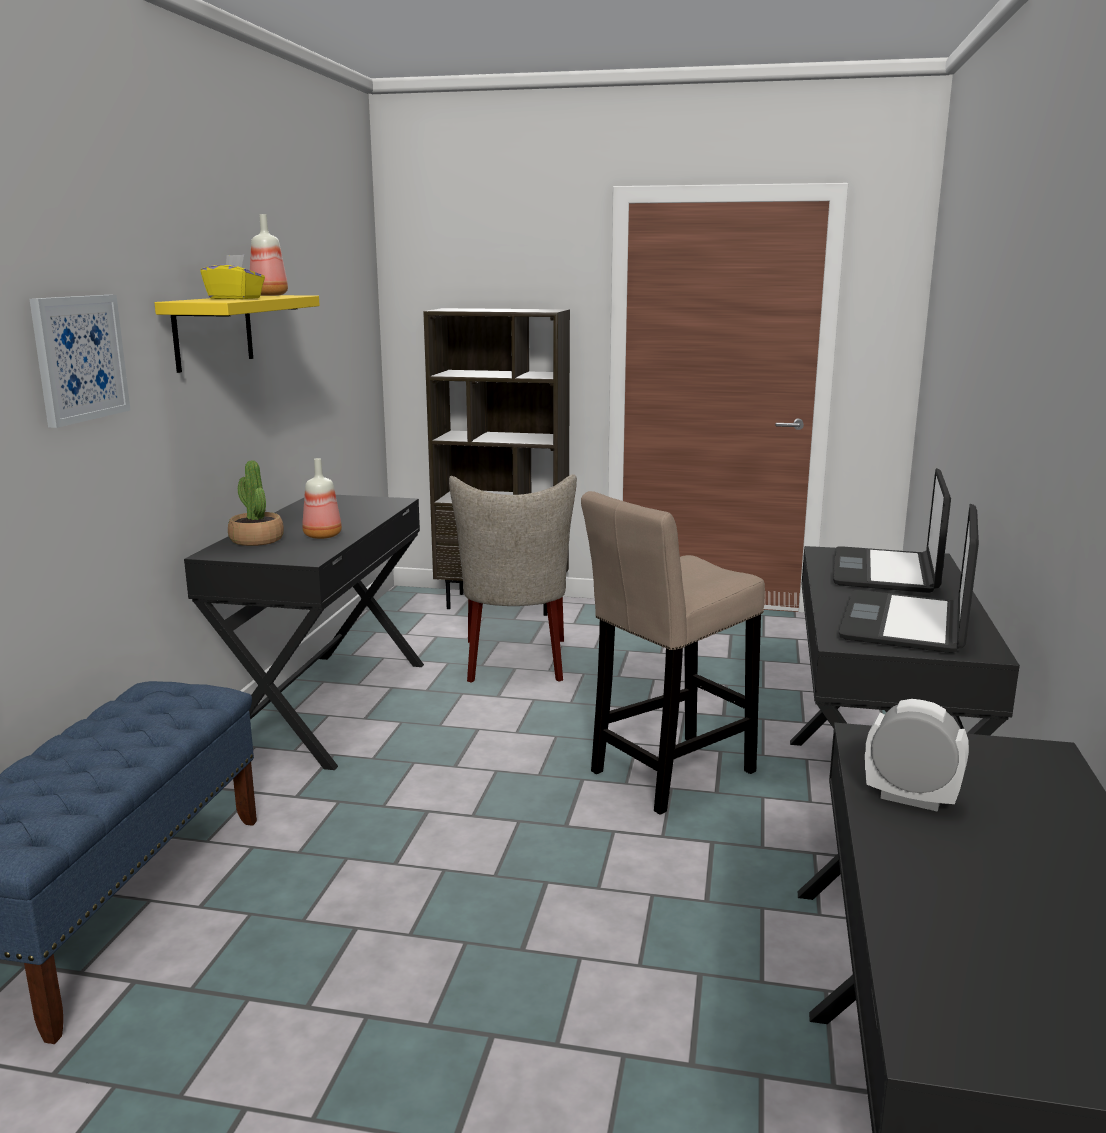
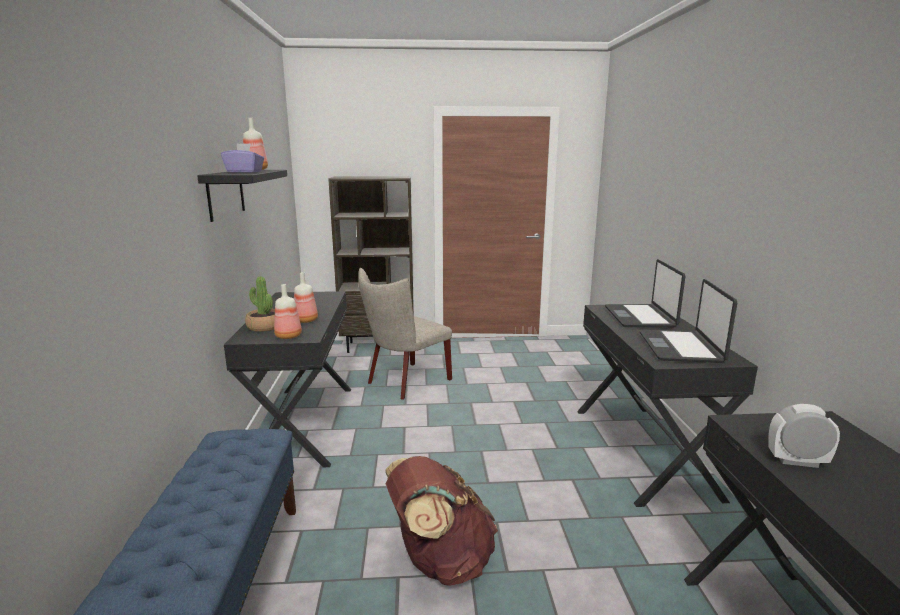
camera: 15 degrees left, 0 degrees up
picture [29,295,130,428] -> none
yellow shelf [155,295,320,373] -> black shelf [197,170,287,222]
yellow tissue box [200,255,265,299] -> purple tissue box [221,143,264,173]
beige chair [449,474,577,683] -> beige chair turned 60 degrees clockwise [358,268,452,400]
beige stool [581,491,765,815] -> none
none -> bottle [274,284,302,339]
none -> brown backpack [385,456,498,586]

